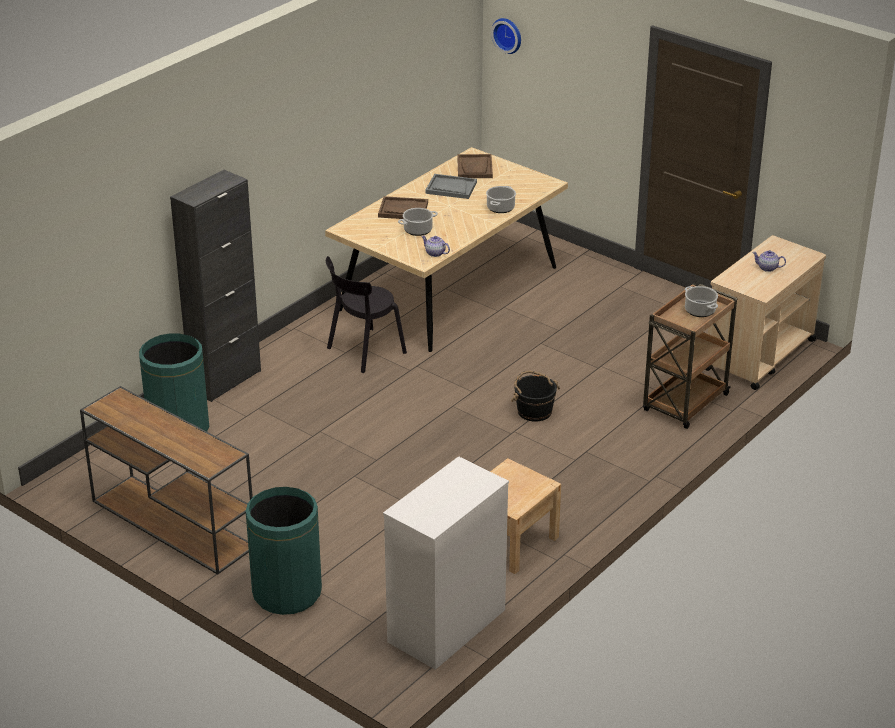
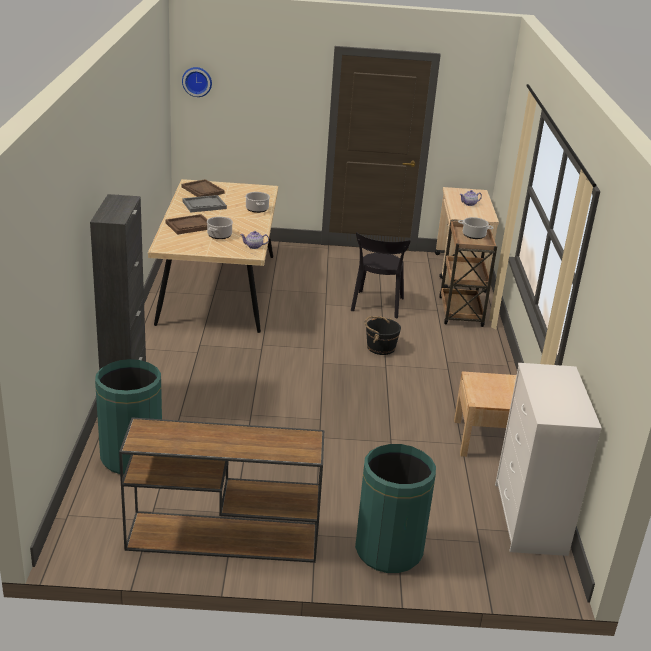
camera: 40 degrees left, 5 degrees down
black chair [326,256,407,373] -> black chair moved to [351,232,410,318]

